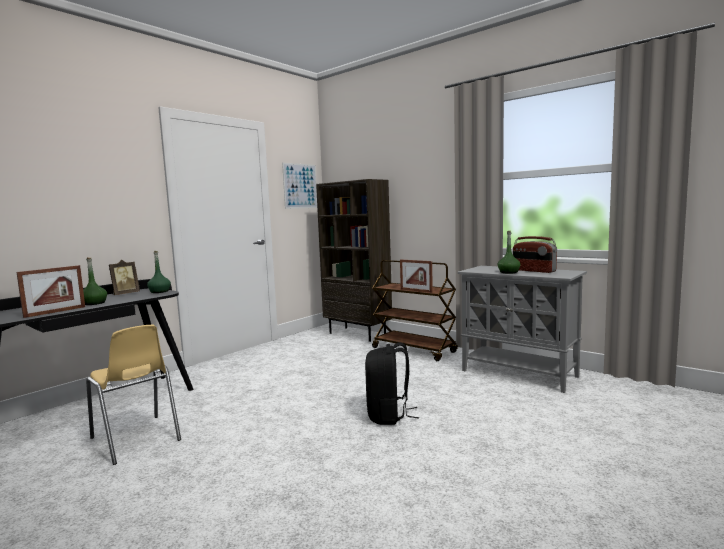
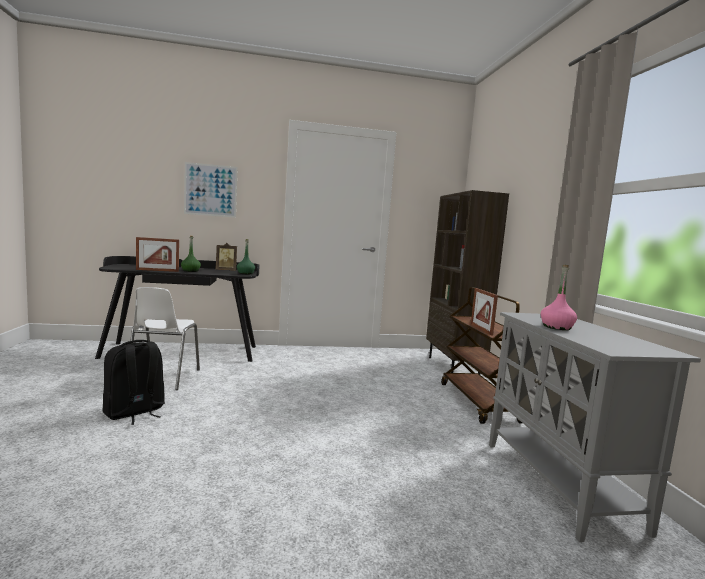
camera: 40 degrees right, 0 degrees up
yellow chair [86,325,181,465] -> white chair [130,287,200,390]
picture [282,163,317,209] -> picture moved to [184,162,238,218]
black backpack [365,342,419,425] -> black backpack moved to [102,340,165,425]
green bottle [498,231,520,274] -> pink bottle [541,265,577,330]
radio [513,236,557,273] -> none

